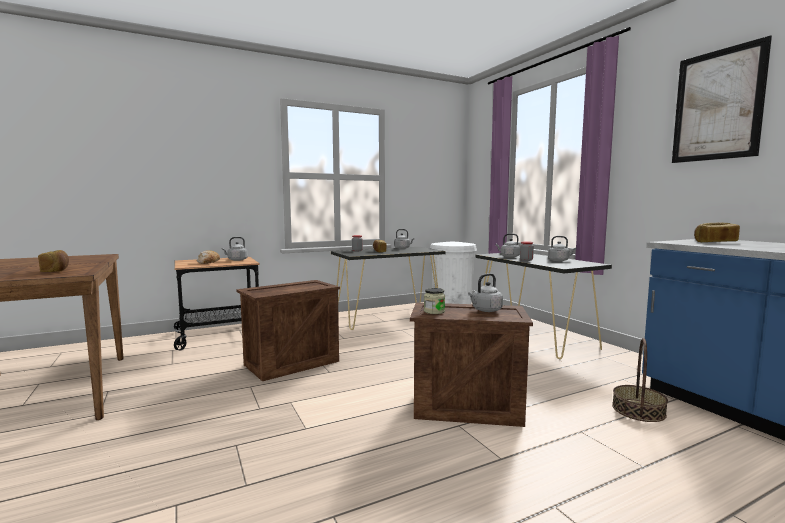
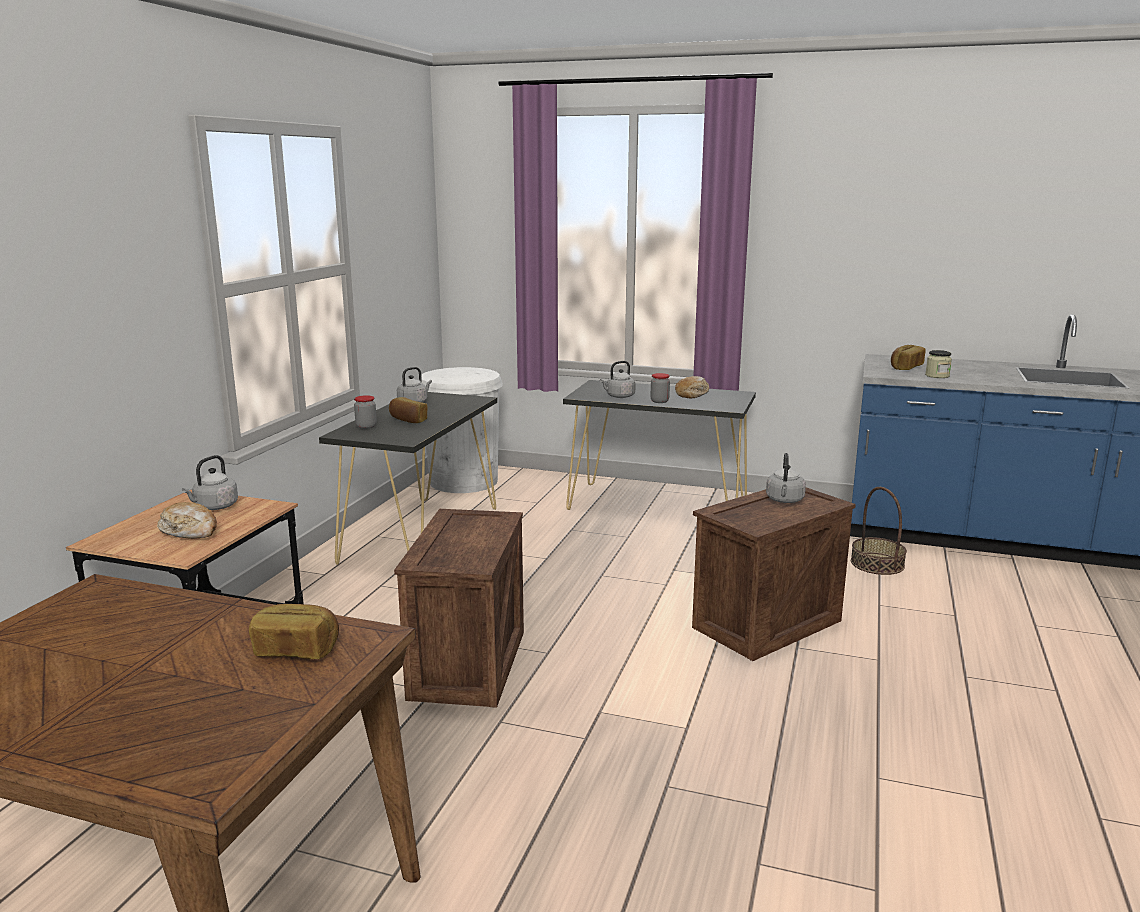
camera: 45 degrees left, 10 degrees up
jar [424,288,445,314] -> jar moved to [925,350,952,378]
grey kettle [548,236,576,261] -> bread [675,376,709,398]
picture [672,35,772,163] -> none

